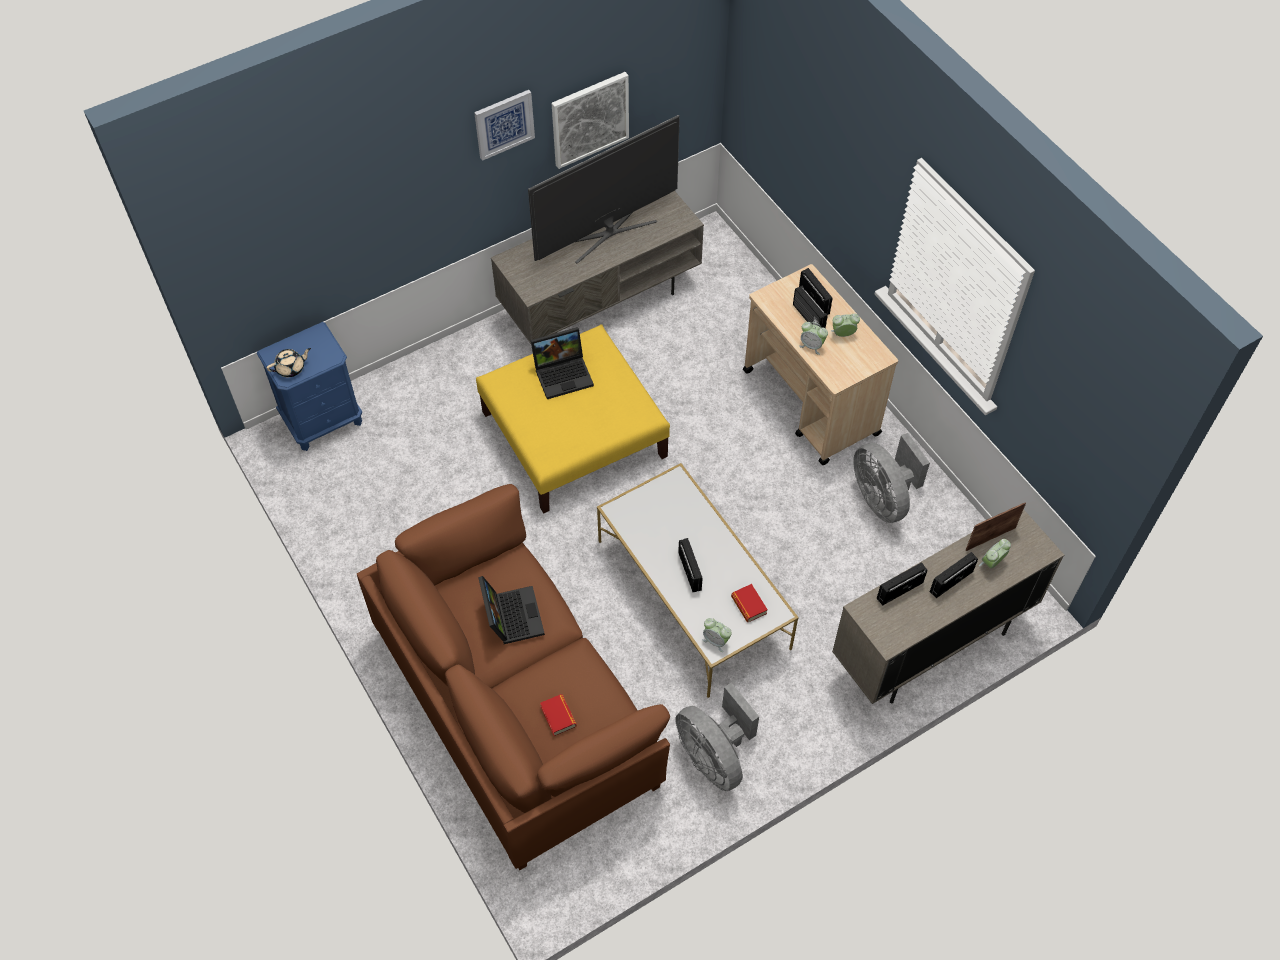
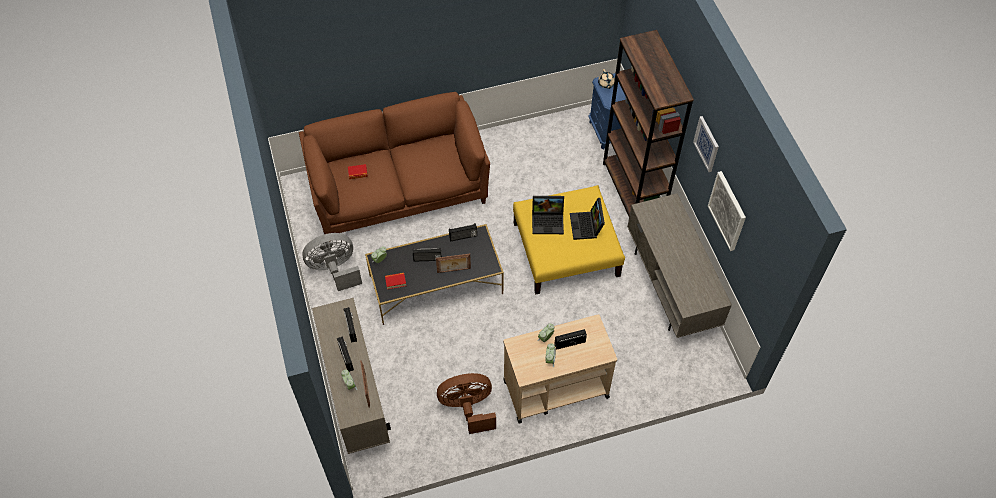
camera: 105 degrees right, 0 degrees up
laptop [478,576,545,644] -> laptop moved to [532,196,564,234]
television [528,115,680,263] -> none
white coffee table [597,463,799,698] -> black coffee table [365,224,504,325]
radio [799,268,832,315] -> radio moved to [449,223,477,242]
grey fan [853,433,930,523] -> brown fan [437,373,496,434]
none -> picture frame [436,254,471,273]
none -> brown bookcase [603,30,694,216]

